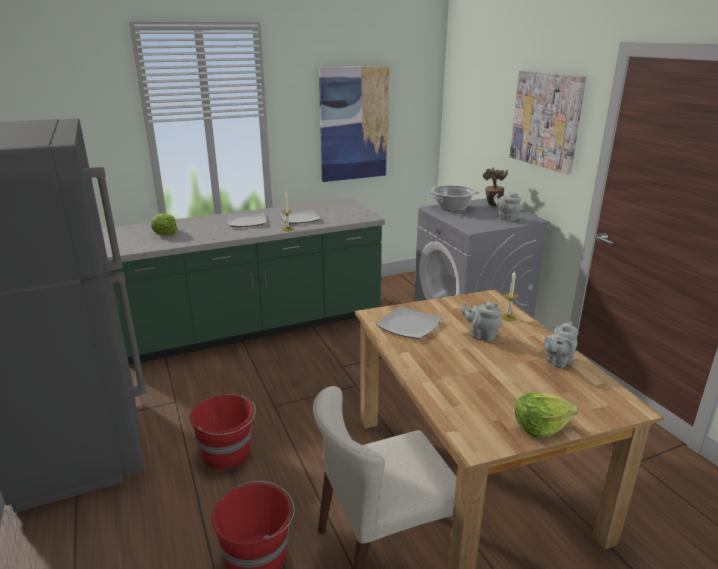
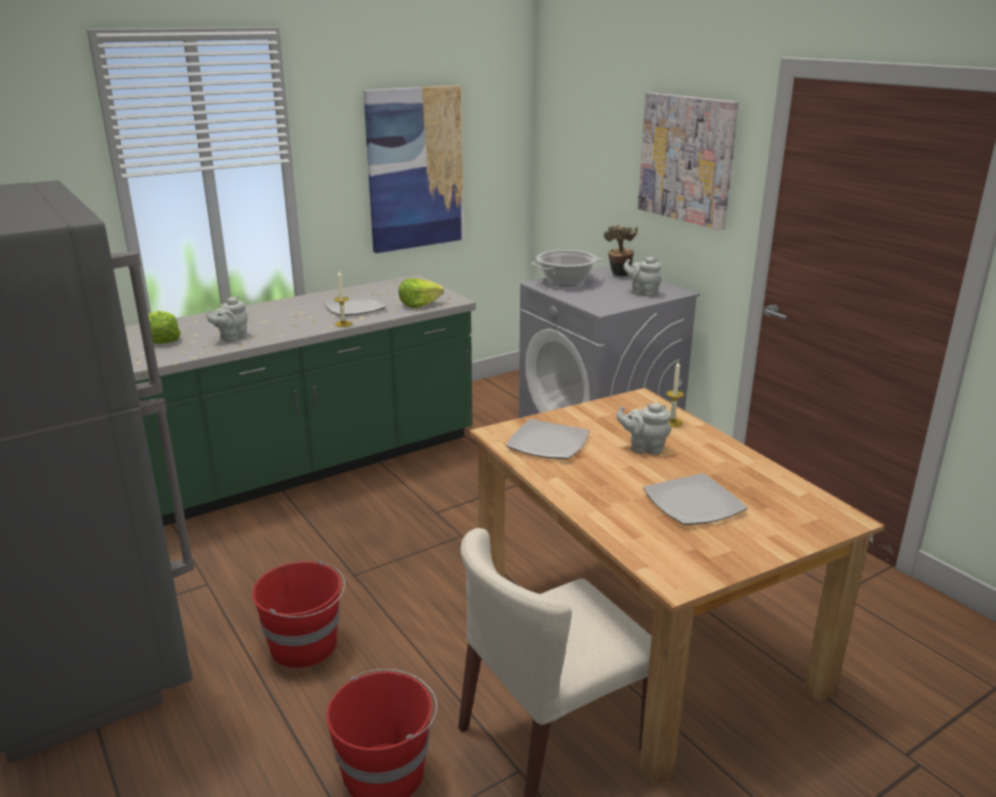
camera: 10 degrees left, 0 degrees up
plate [227,213,266,227] -> plate moved to [643,473,748,525]
lettuce [515,392,578,438] -> lettuce moved to [399,278,444,308]
grey teapot [544,322,578,368] -> grey teapot moved to [207,296,248,342]

